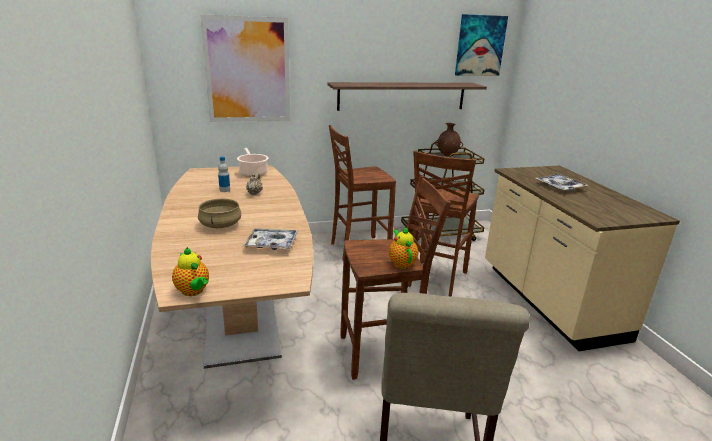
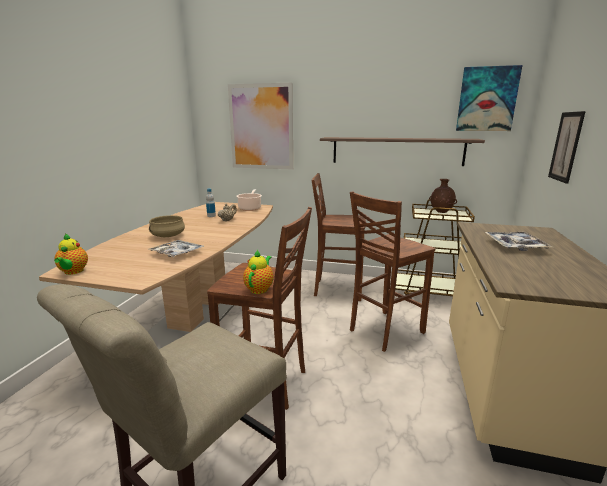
camera: 30 degrees right, 5 degrees down
none -> picture [548,111,586,184]

